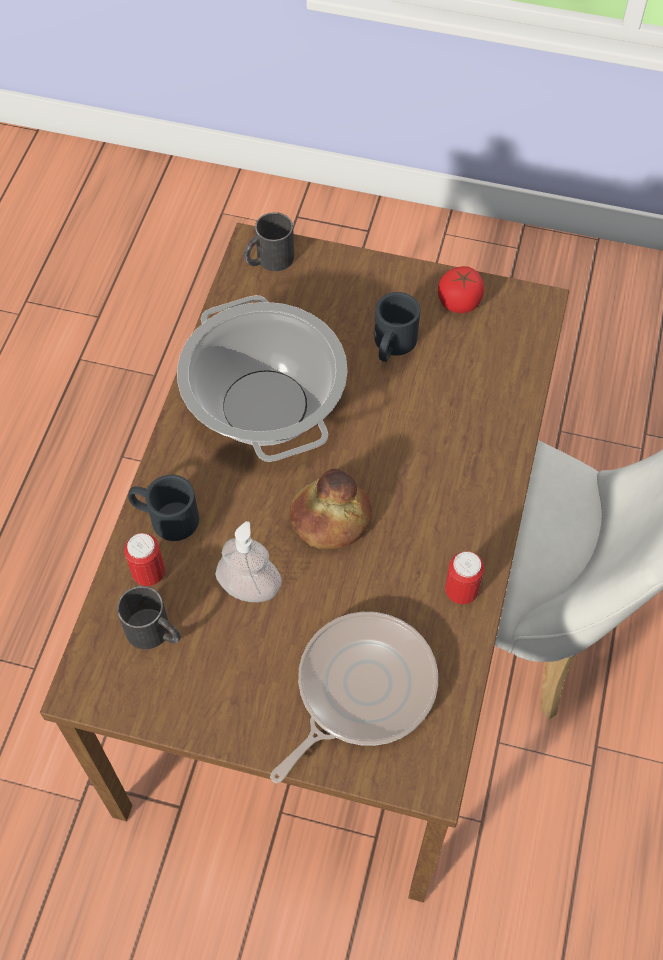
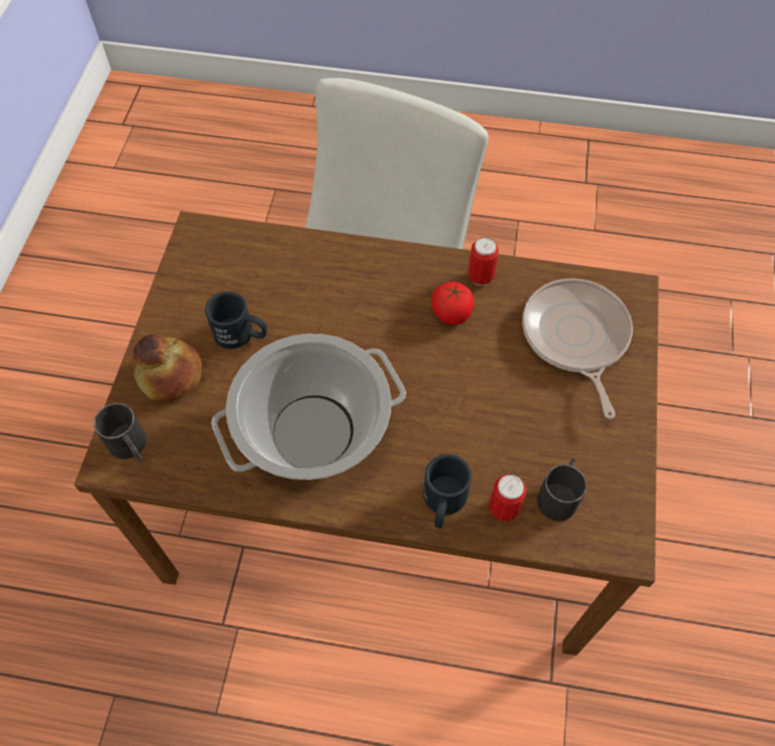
camera: 95 degrees left, 0 degrees up
soap dispenser [215,521,282,602] -> none
frying pan [270,612,438,783] -> frying pan turned 45 degrees clockwise [522,278,633,419]
bread [290,469,372,549] -> bread moved to [133,334,202,402]
tomato [438,266,485,313] -> tomato moved to [431,282,474,325]

